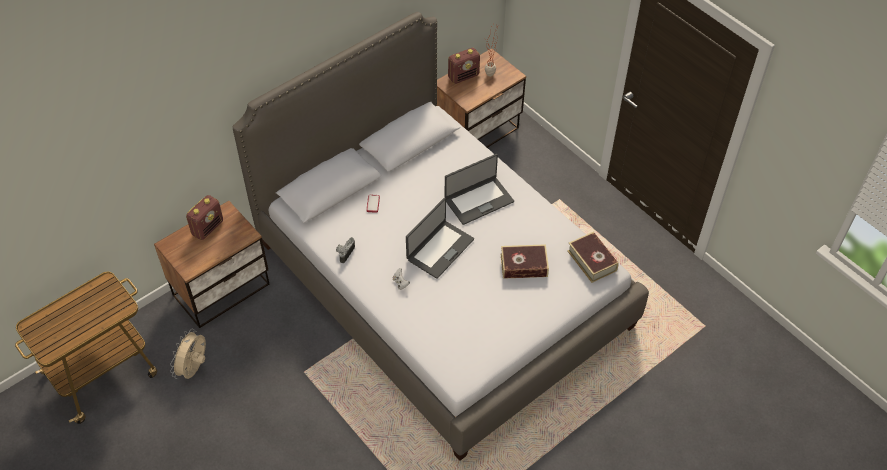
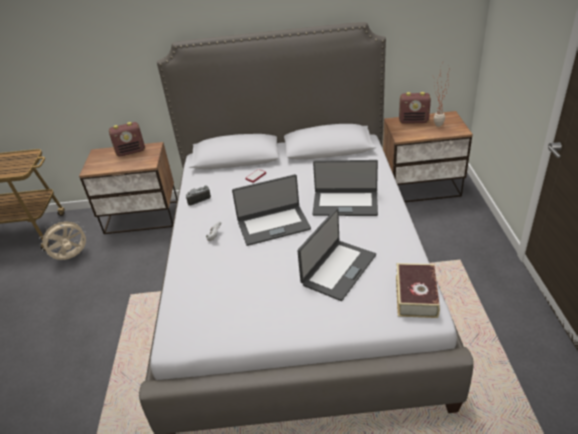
camera: 40 degrees right, 15 degrees down
book [501,244,549,279] -> laptop [297,208,376,301]

